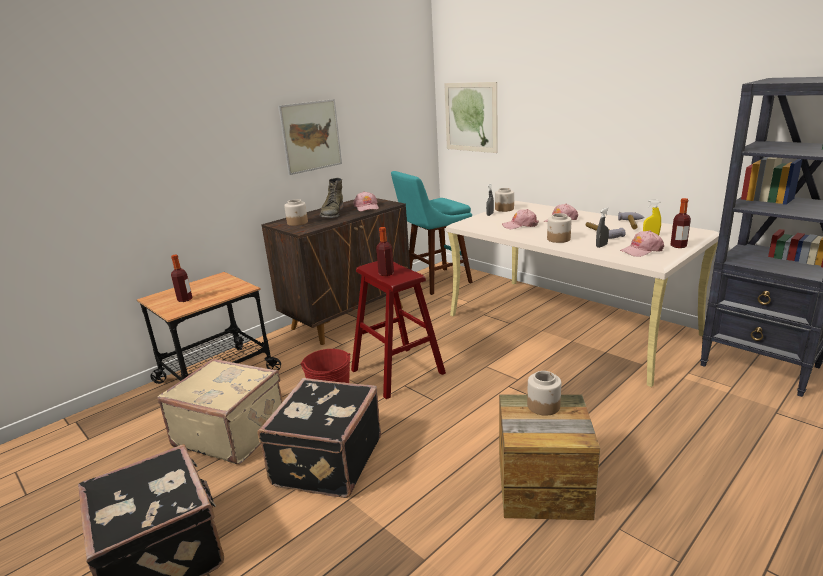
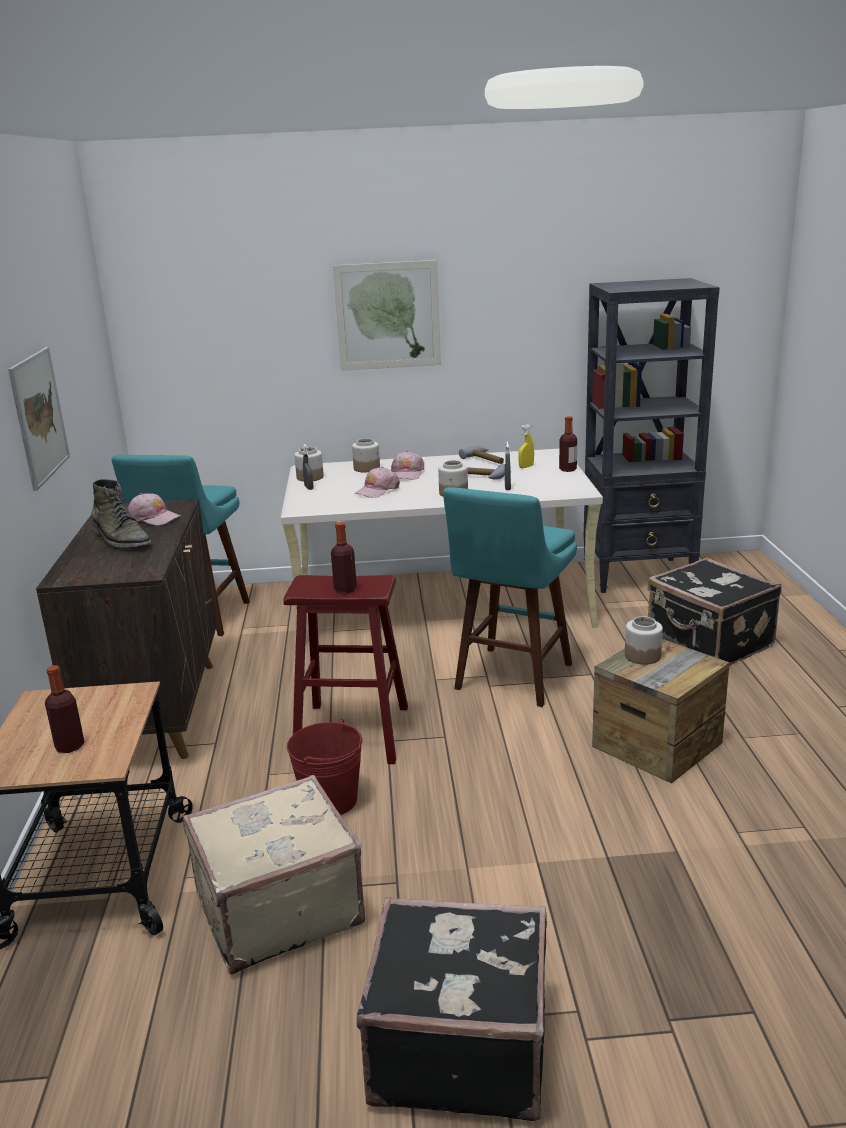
camera: 50 degrees left, 0 degrees up
black suitcase [258,378,381,498] -> black suitcase moved to [647,558,782,666]
jar [284,199,308,226] -> jar moved to [352,438,380,472]
picture [444,82,497,153] -> picture moved to [333,260,441,371]
pink cap [620,231,664,257] -> none
none -> turquoise stool [443,487,577,707]

